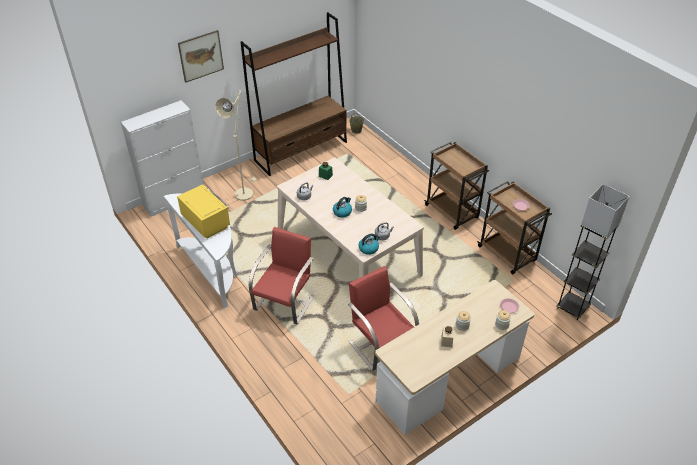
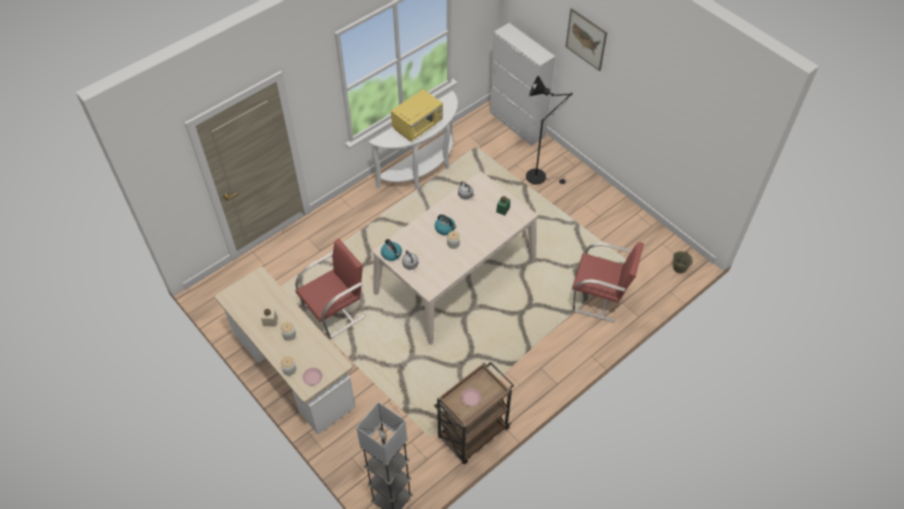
camera: 85 degrees right, 10 degrees up
beige floor lamp [215,90,257,201] -> black floor lamp [526,76,573,184]
brown bookcase [241,12,347,176] -> none
red chair [248,227,315,324] -> red chair moved to [572,242,644,323]
brown cart [424,142,489,230] -> none

